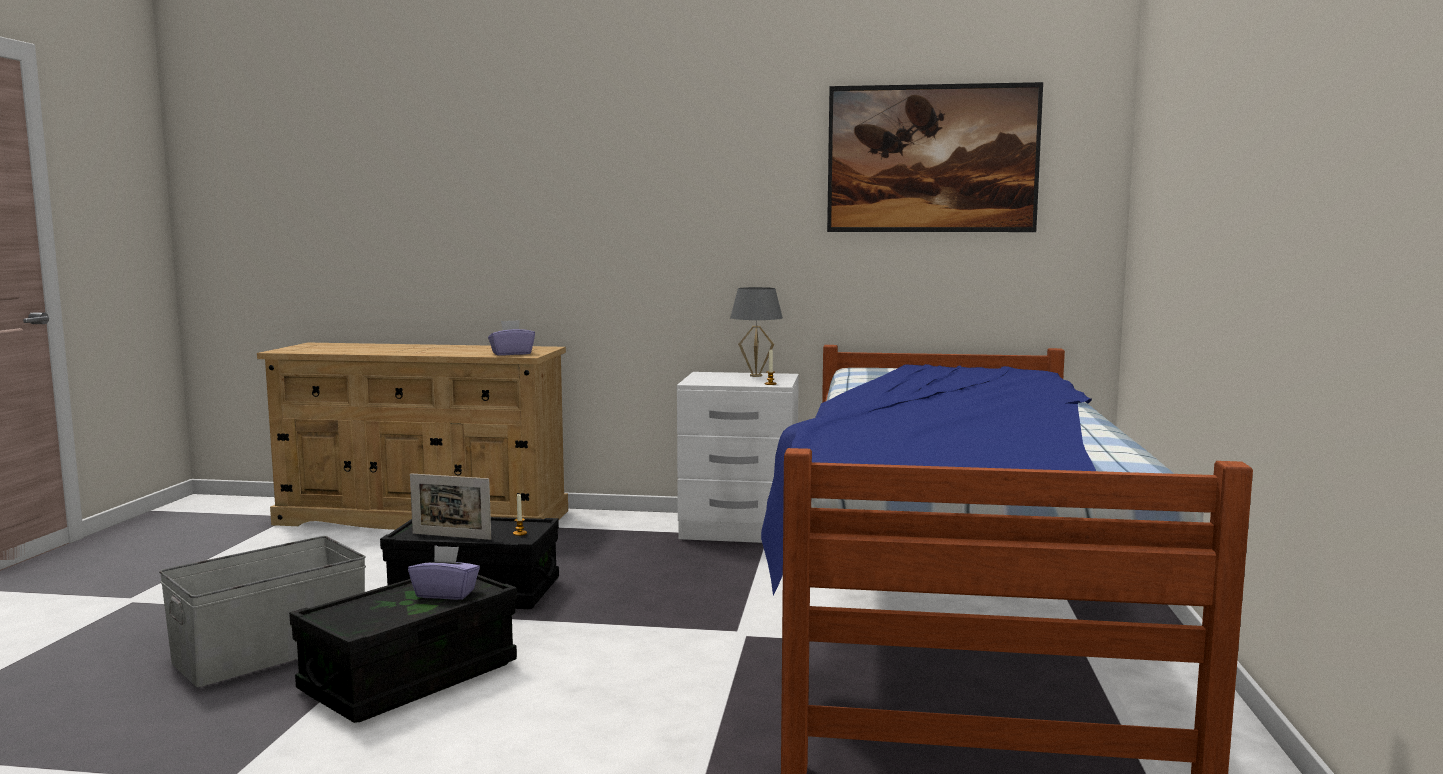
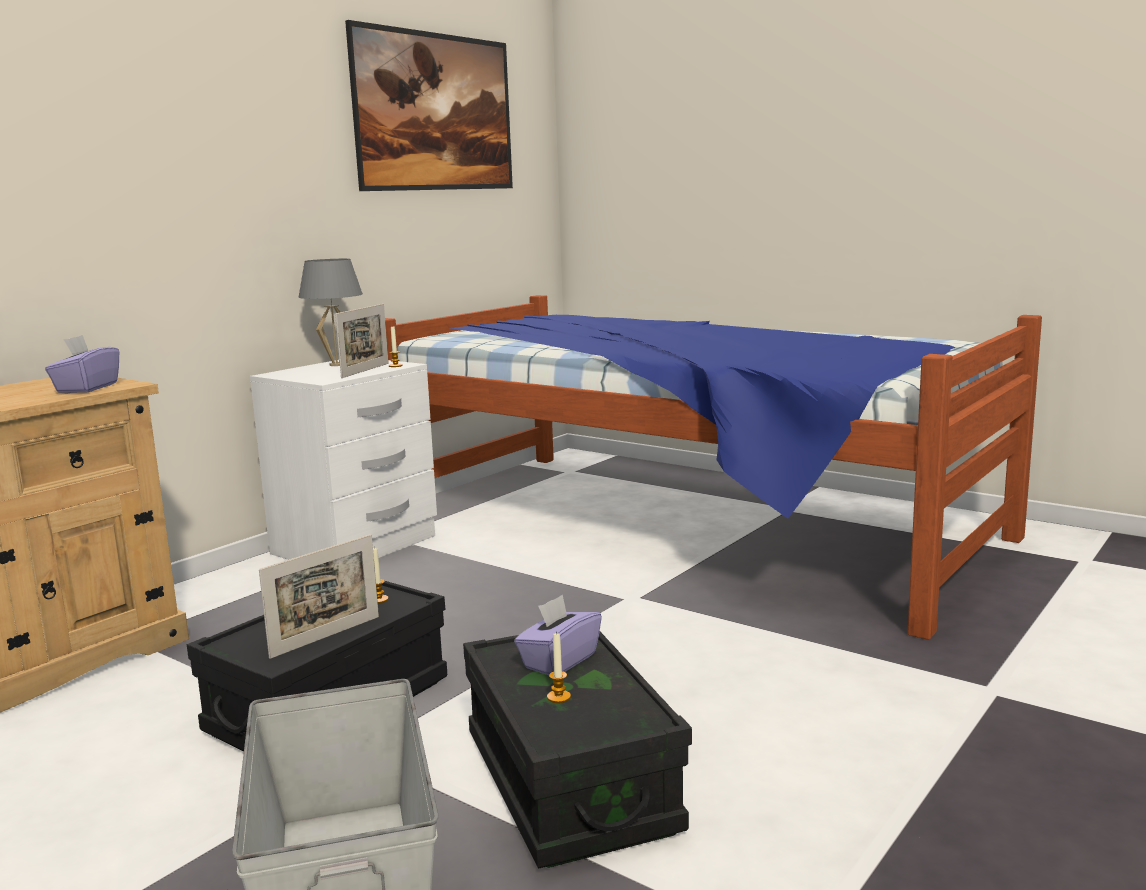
camera: 60 degrees left, 5 degrees up
none -> picture frame [335,304,388,378]
none -> candle [547,632,571,703]

